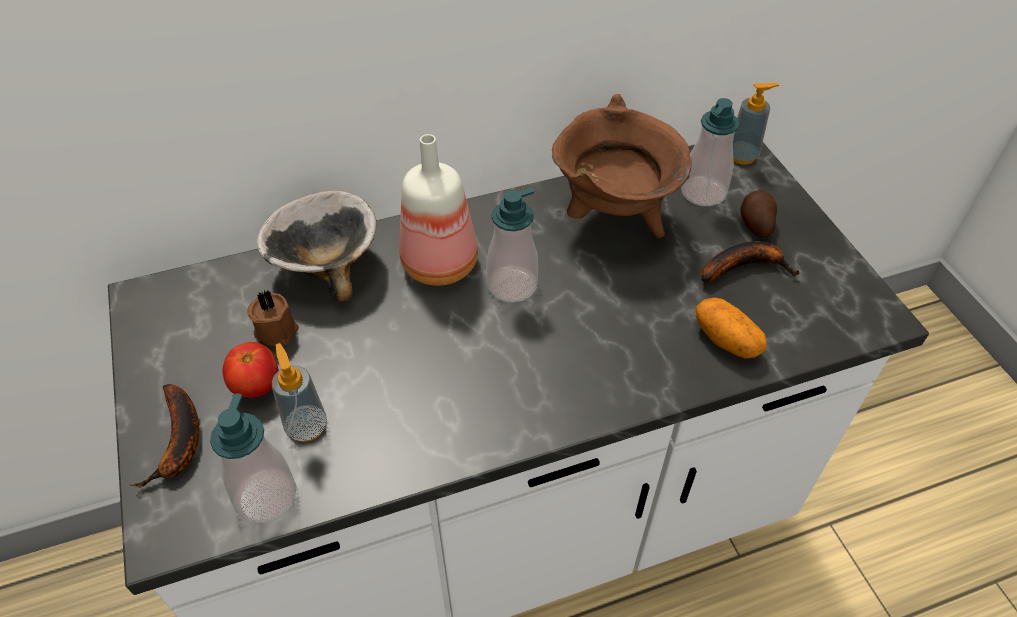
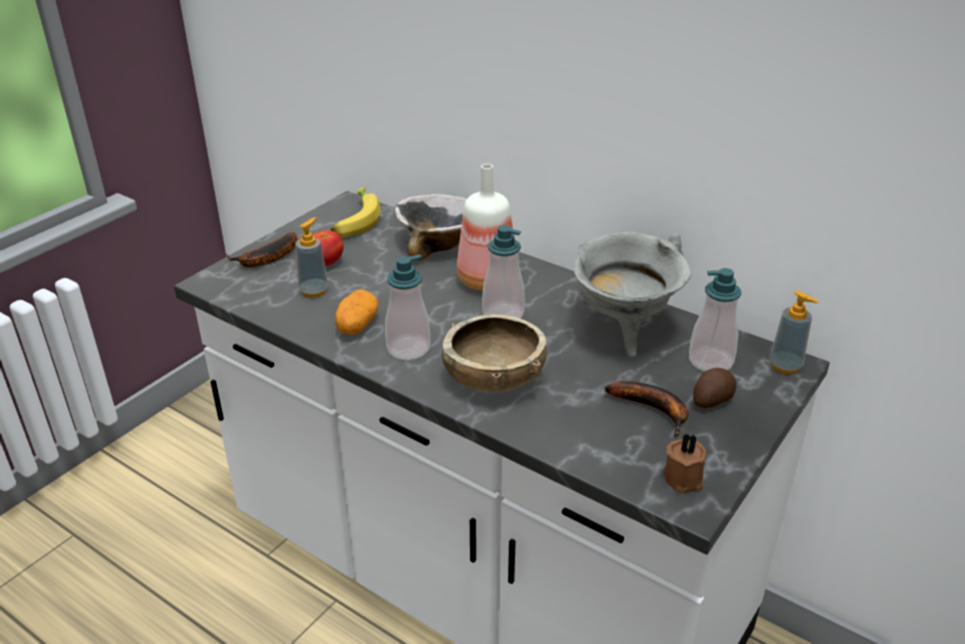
camera: 55 degrees right, 15 degrees down
soap dispenser [210,393,296,524] -> soap dispenser moved to [385,254,431,360]
brown candle [247,290,299,346] -> brown candle moved to [663,434,706,493]
brown cooking pot [552,94,692,238] -> grey cooking pot [574,232,691,358]
potato [696,298,767,359] -> potato moved to [335,289,379,335]
none -> banana [330,187,381,238]
none -> brown bowl [442,313,547,392]

